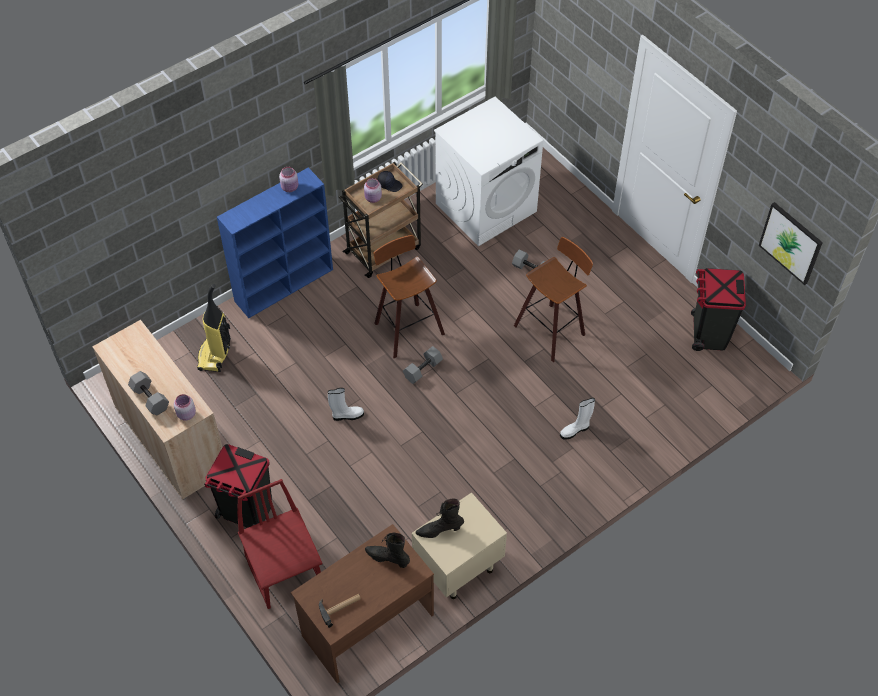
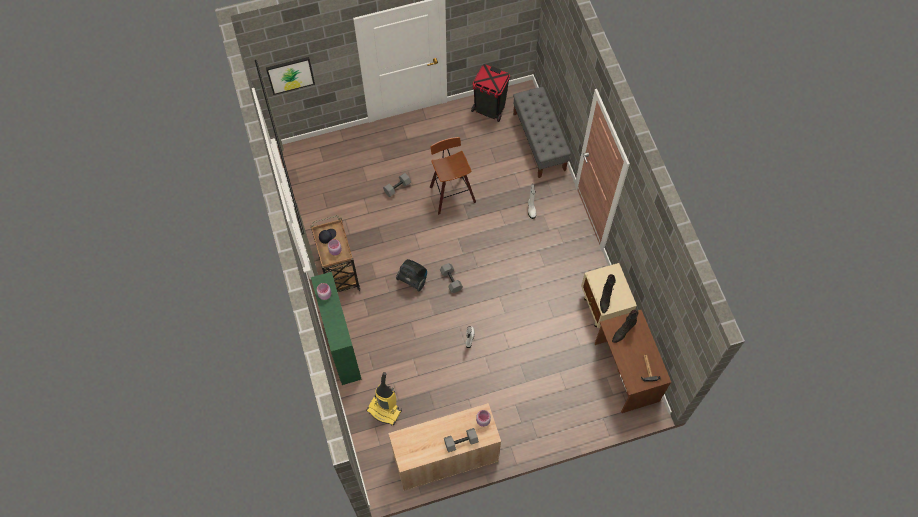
camera: 70 degrees left, 10 degrees up
black trash can [204,444,272,528] -> none
blue bookcase [217,168,333,318] -> green bookcase [311,272,362,385]
red chair [237,479,322,609] -> none
stool [374,235,445,358] -> vacuum cleaner [396,259,427,291]
white washing machine [434,97,543,246] -> none
picture [759,202,823,285] -> picture moved to [266,57,315,95]
none -> grey bench [513,87,571,178]

